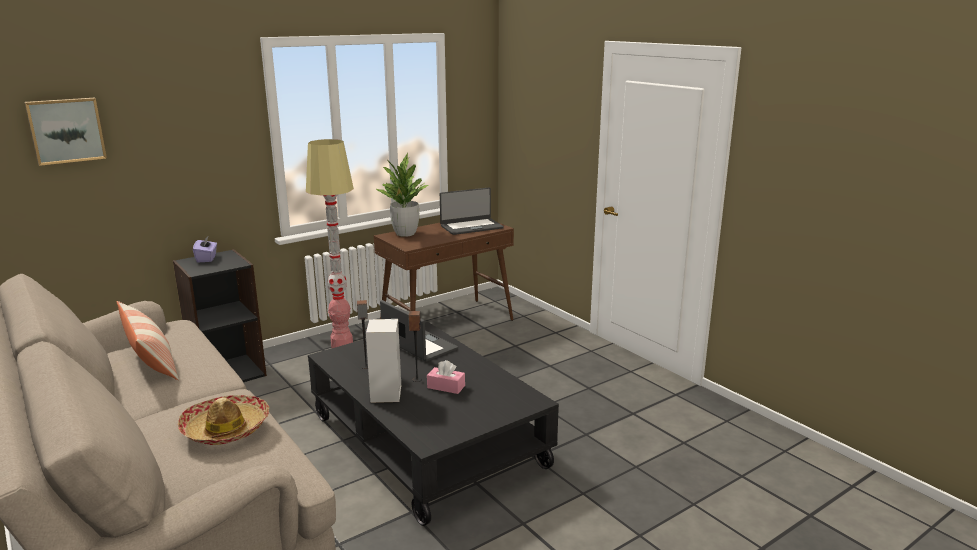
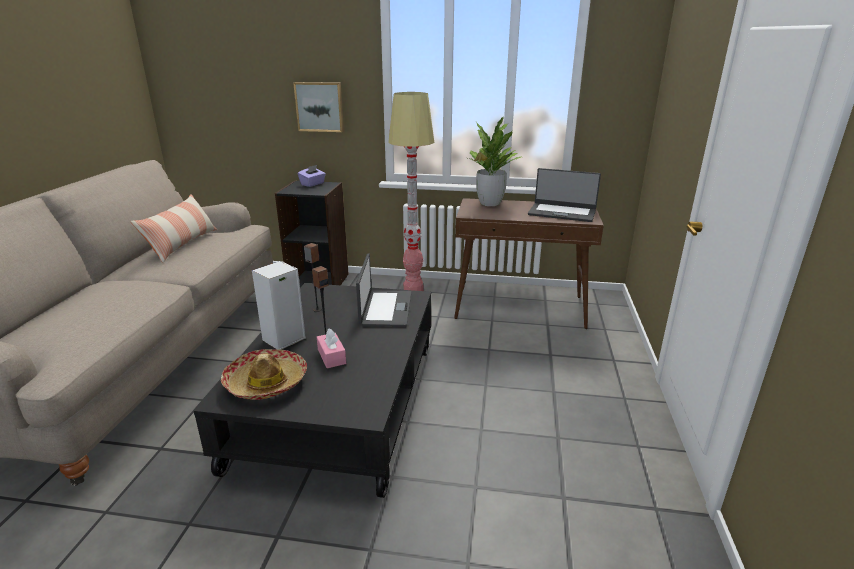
camera: 45 degrees right, 5 degrees up
picture [25,98,107,166] -> picture moved to [293,82,344,132]
hat [178,395,269,445] -> hat moved to [221,349,307,400]

